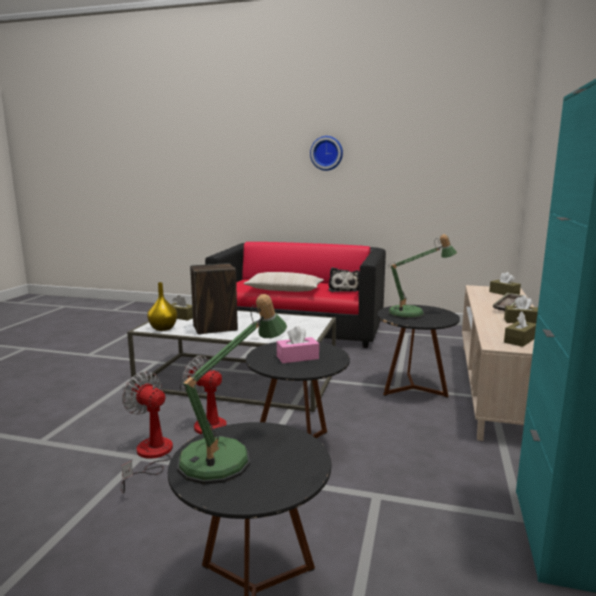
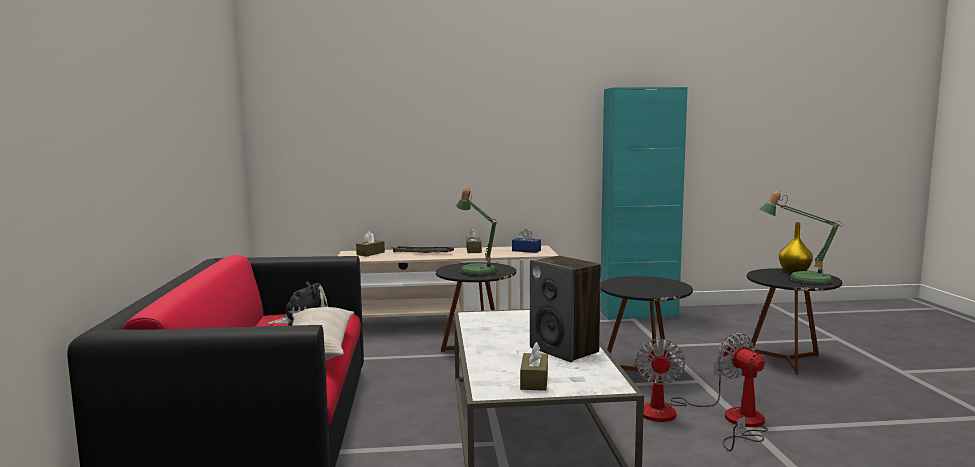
camera: 110 degrees left, 5 degrees down
fan [121,371,173,494] -> fan turned 135 degrees clockwise [717,333,768,451]
yellow vase [147,282,177,331] -> yellow vase moved to [779,222,813,273]
pink tissue box [277,326,319,363] -> none
wall clock [310,136,343,171] -> none
brown tissue box [504,312,536,347] -> blue tissue box [512,229,541,253]

